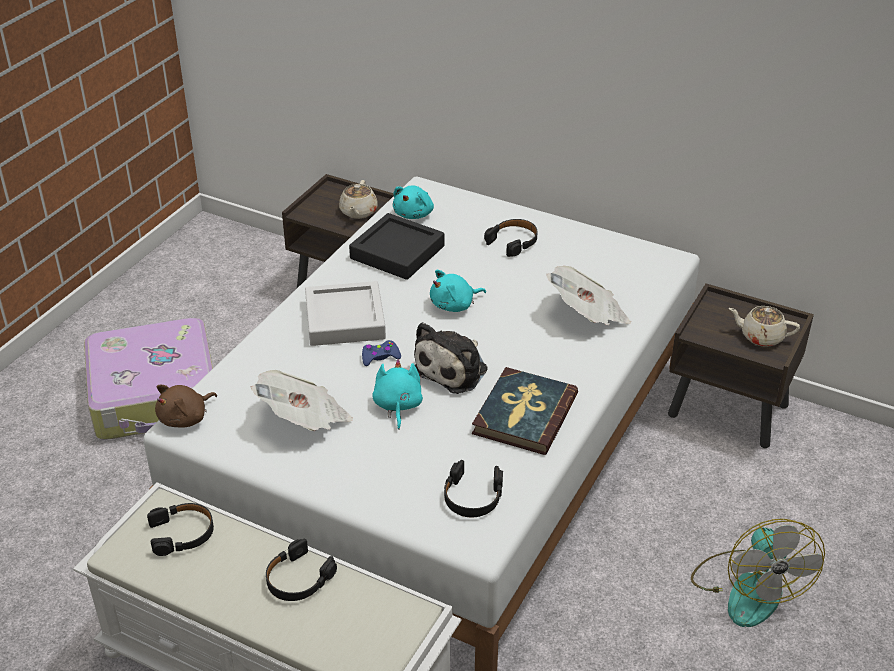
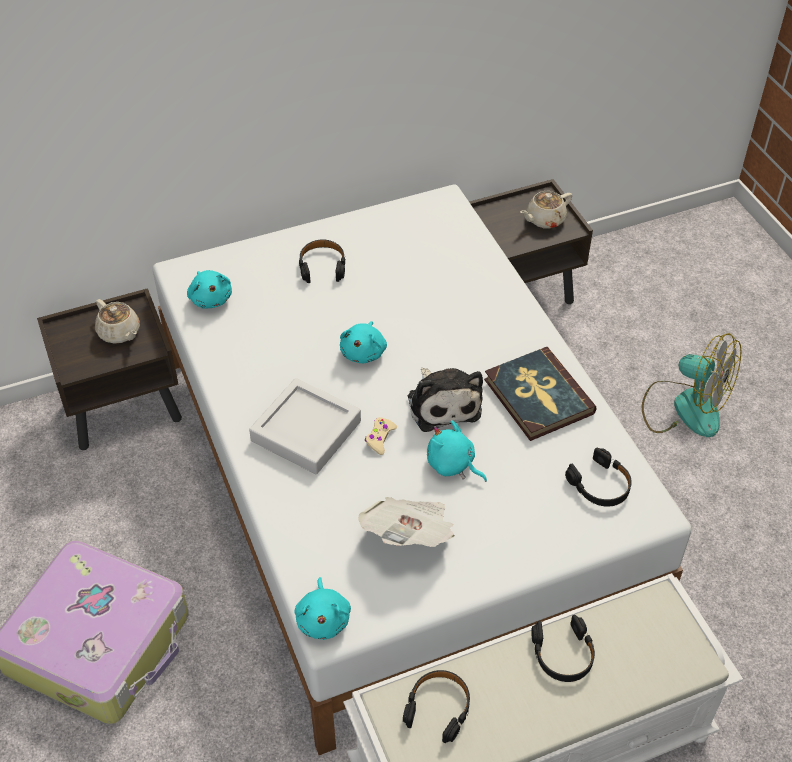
camera: 50 degrees left, 10 degrees up
brown plush toy [155,385,217,428] -> turquoise plush toy [294,577,351,640]
black tray [349,213,444,280] -> none
blue game controller [362,340,401,366] -> beige game controller [365,417,397,455]
newspaper [546,266,631,325] -> none

